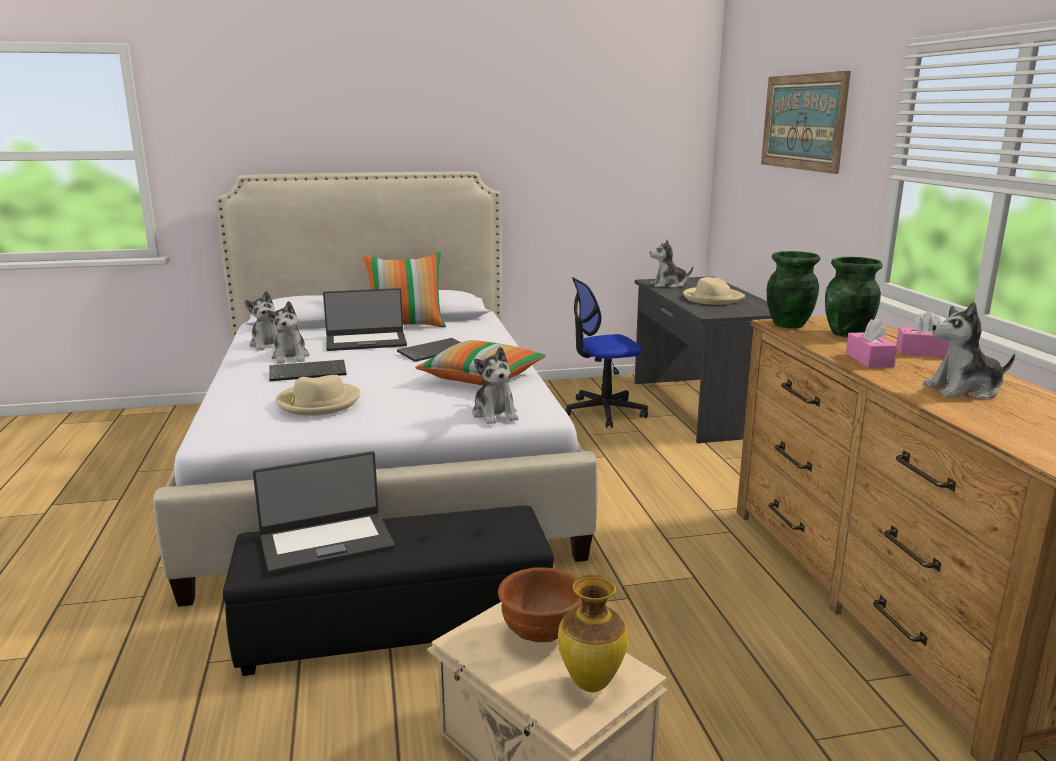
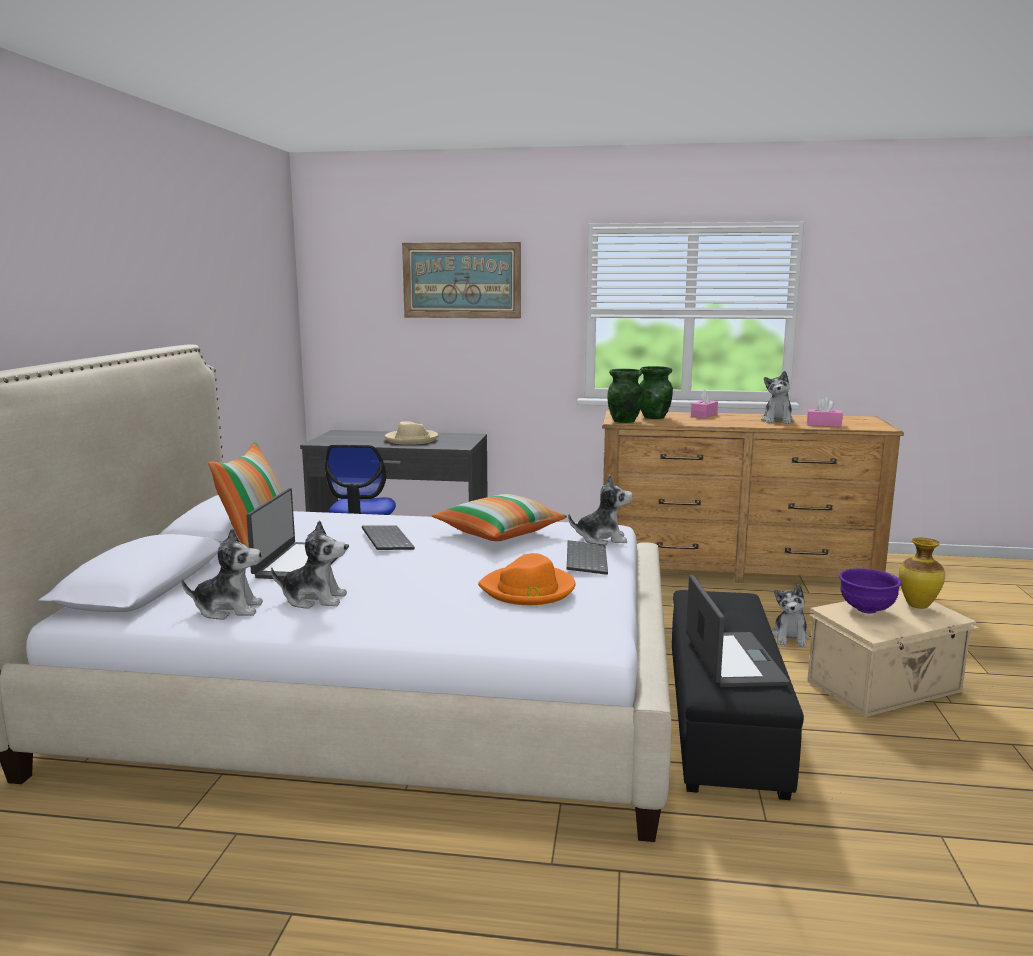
camera: 70 degrees left, 5 degrees down
keyboard [269,360,347,381] -> keyboard moved to [567,540,608,575]
beige hat [276,375,361,416] -> orange hat [478,553,575,605]
brown bowl [498,568,582,642] -> purple bowl [839,568,902,614]
plush toy [650,239,693,288] -> plush toy moved to [772,584,810,647]
pink tissue box [846,318,897,368] -> pink tissue box moved to [807,397,843,427]

